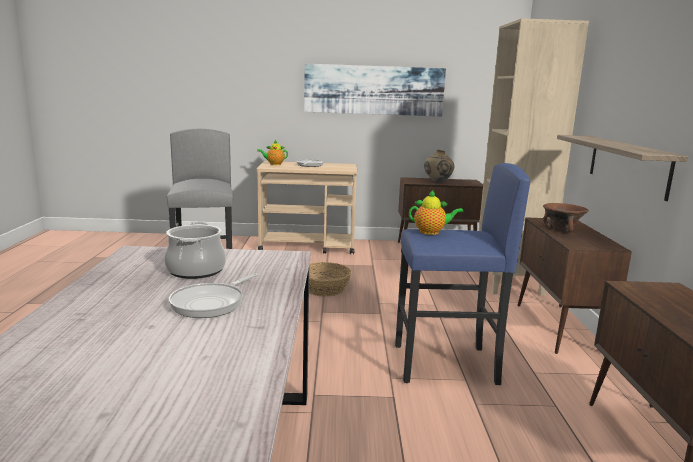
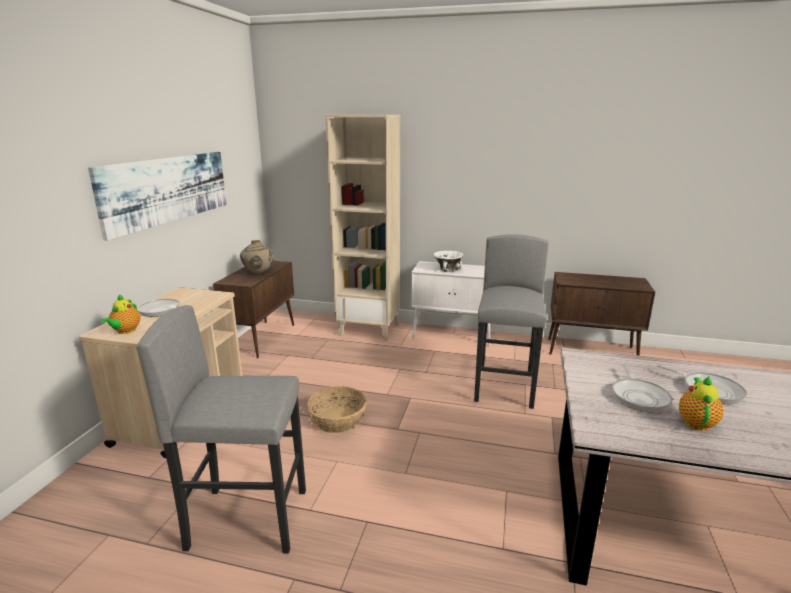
camera: 75 degrees left, 5 degrees up
cooking pot [164,222,226,279] -> frying pan [612,364,672,412]
blue stool [395,163,530,385] -> grey stool [474,234,549,409]
teapot [409,190,464,235] -> teapot moved to [679,376,724,431]
brown cabinet [518,217,632,354] -> white cabinet [411,261,492,347]
brown bowl [543,203,589,233] -> white bowl [433,251,463,272]
shelf [557,135,688,201] -> none

